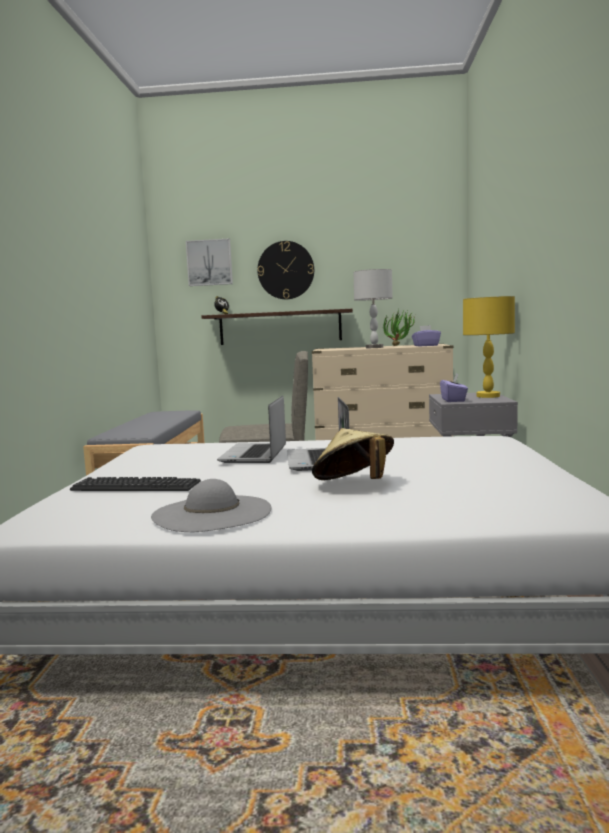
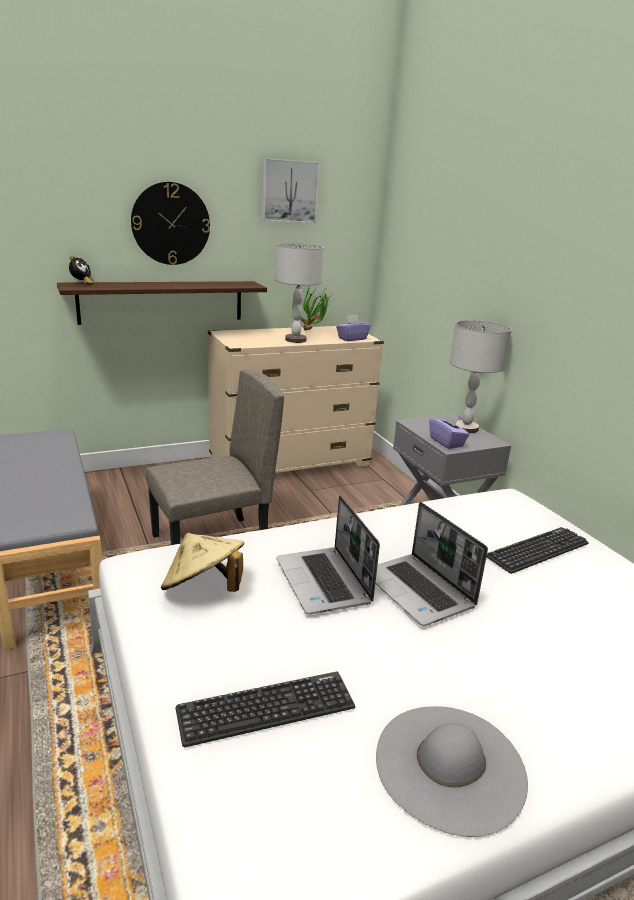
camera: 30 degrees left, 15 degrees up
picture [186,239,233,286] -> picture moved to [261,158,320,223]
beige hat [312,428,394,480] -> beige hat moved to [161,533,244,592]
yellow table lamp [463,296,515,398] -> grey table lamp [450,320,512,433]
none -> keyboard [487,527,588,574]

